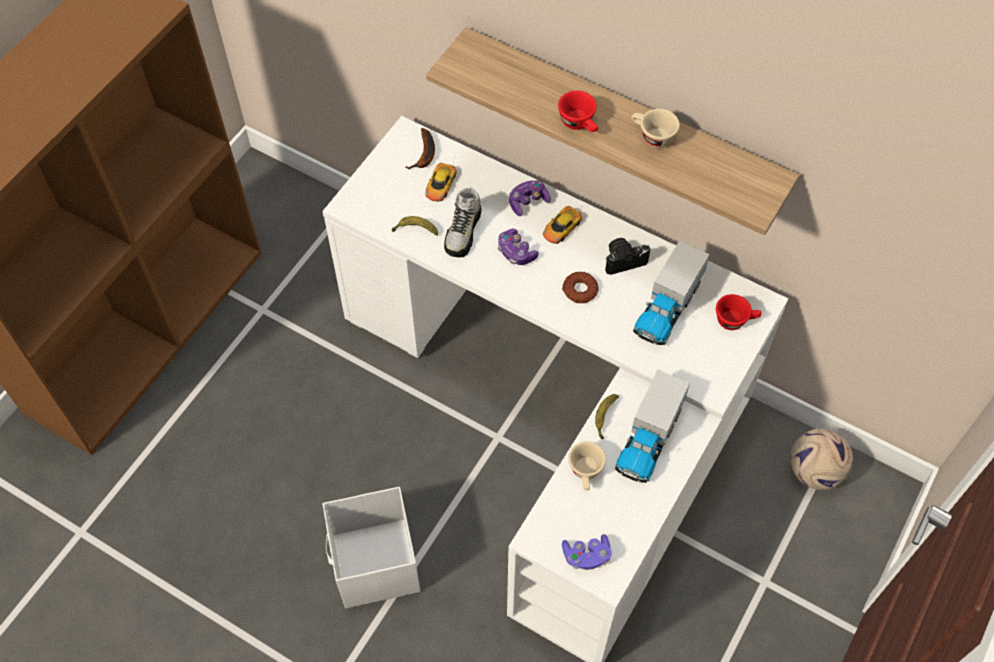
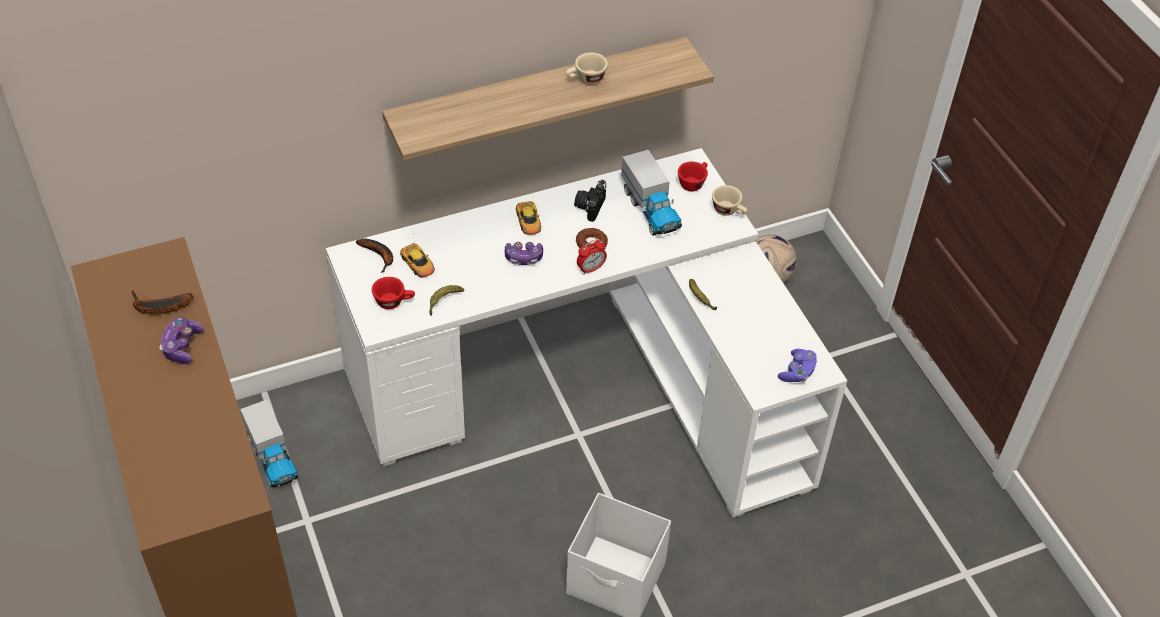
camera: 55 degrees left, 10 degrees down
shoe [444,187,481,257] -> none
game controller [509,180,551,216] -> game controller moved to [160,318,204,364]
red cup [558,91,598,132] -> red cup moved to [372,277,415,309]
beige cup [568,441,606,490] -> beige cup moved to [712,185,748,216]
toy truck [615,369,690,483] -> toy truck moved to [240,400,298,487]
none -> banana [132,291,193,314]
none -> alarm clock [577,239,607,275]

